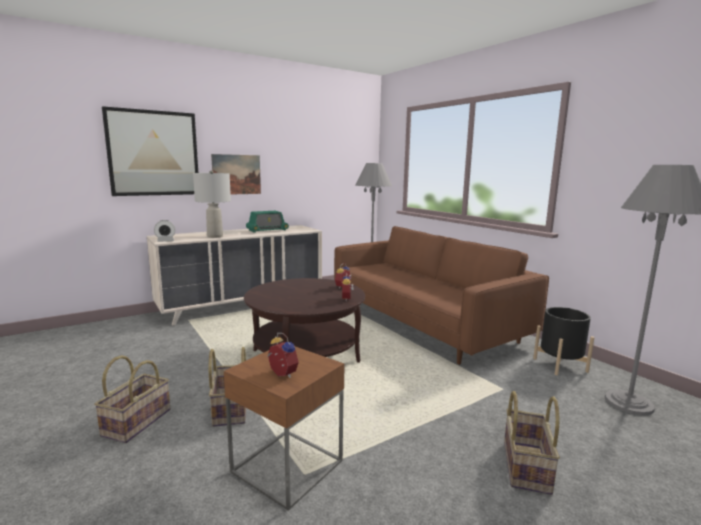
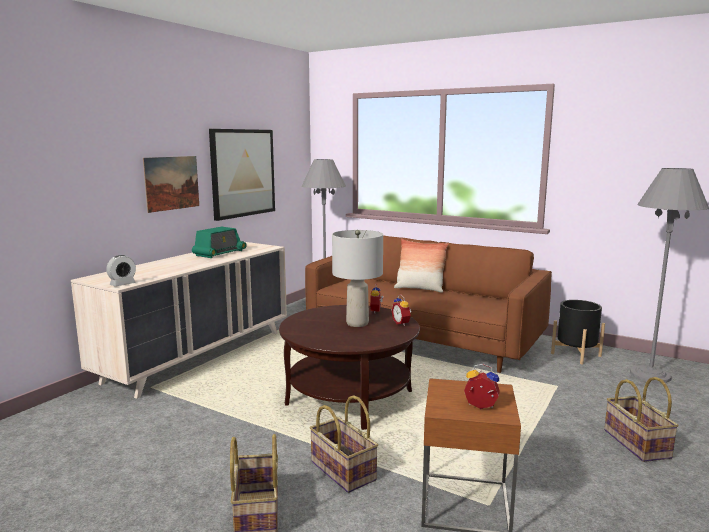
camera: 25 degrees left, 0 degrees up
picture [102,106,198,196] -> picture moved to [209,129,275,221]
grey table lamp [193,170,231,238] -> grey table lamp moved to [332,230,383,327]
none -> pillow [394,239,449,293]

